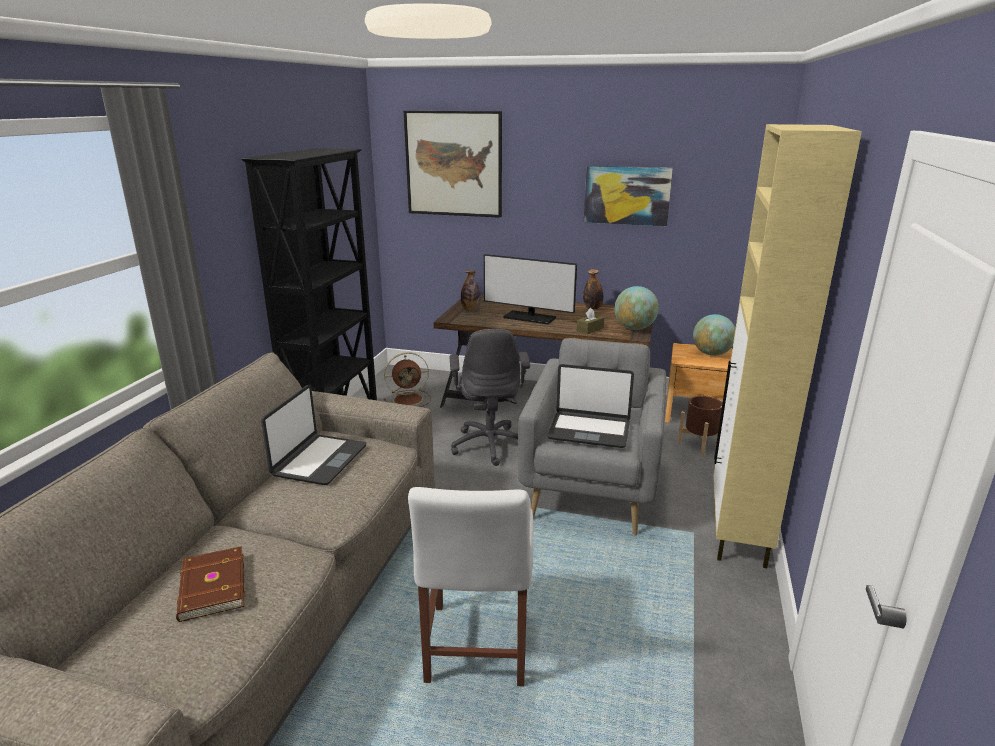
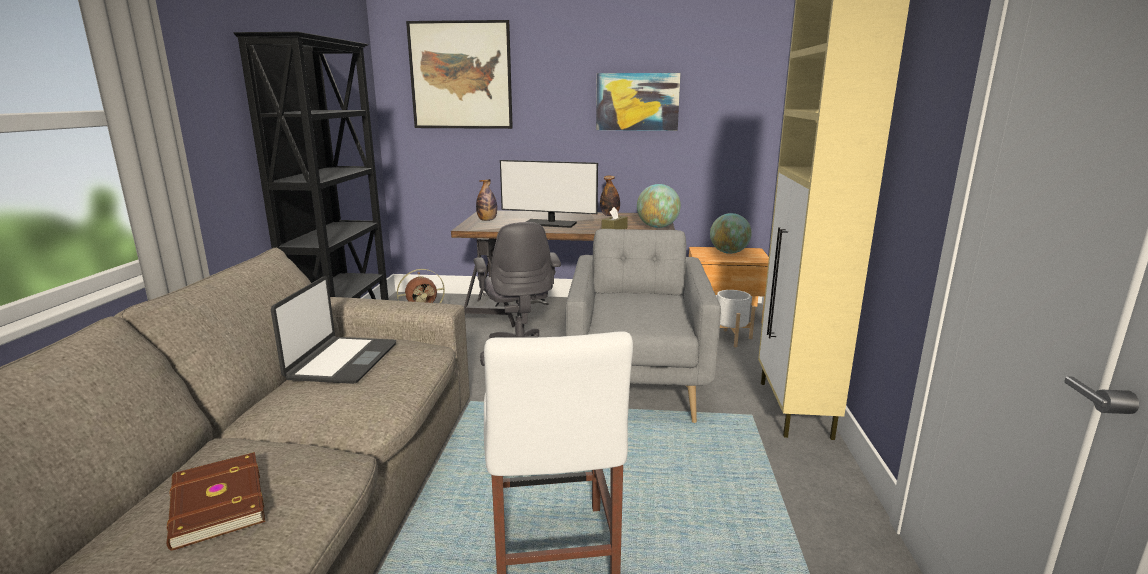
camera: 10 degrees left, 5 degrees down
laptop [547,364,634,448] -> none
brown planter [677,396,722,455] -> white planter [717,290,756,347]

